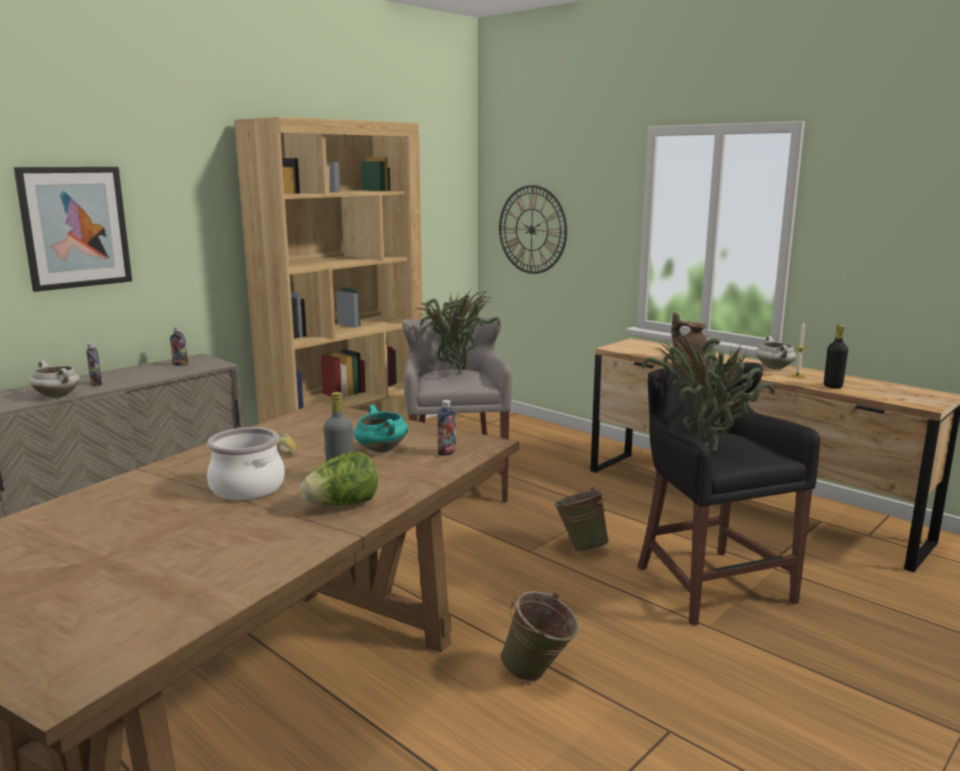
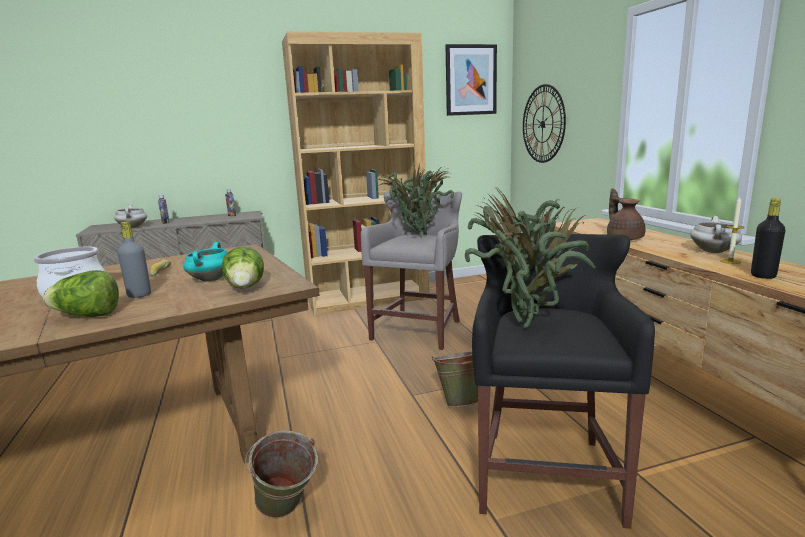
camera: 30 degrees right, 0 degrees up
picture [14,167,132,292] -> picture moved to [446,44,497,116]
bottle [437,400,456,456] -> lettuce [221,246,264,289]

